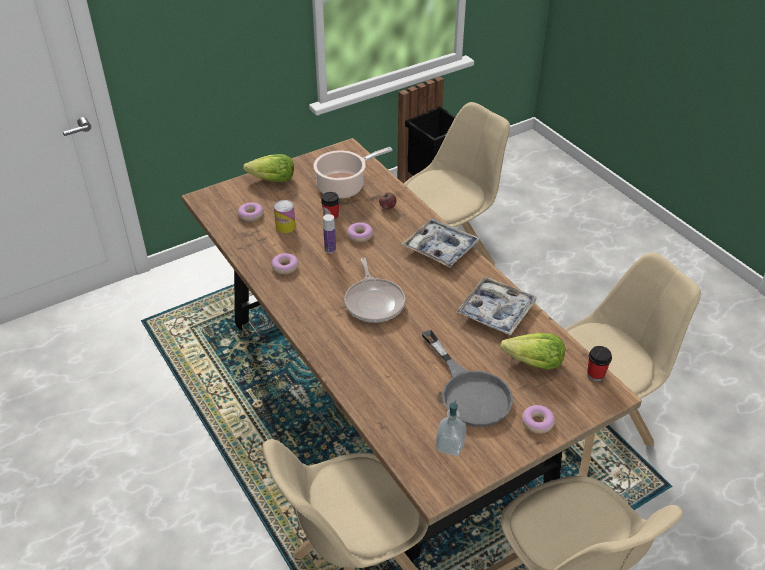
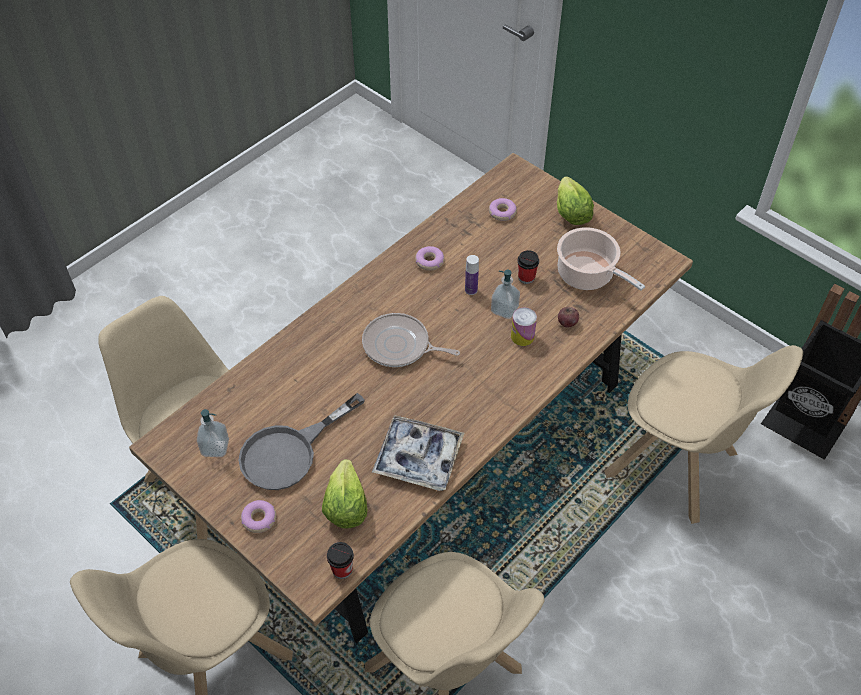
camera: 75 degrees right, 10 degrees up
can [274,200,296,233] -> can moved to [511,307,537,346]
frying pan [344,257,405,323] -> frying pan turned 45 degrees clockwise [362,313,460,367]
donut [347,223,373,242] -> soap dispenser [491,270,520,319]
tray [401,219,480,268] -> none

